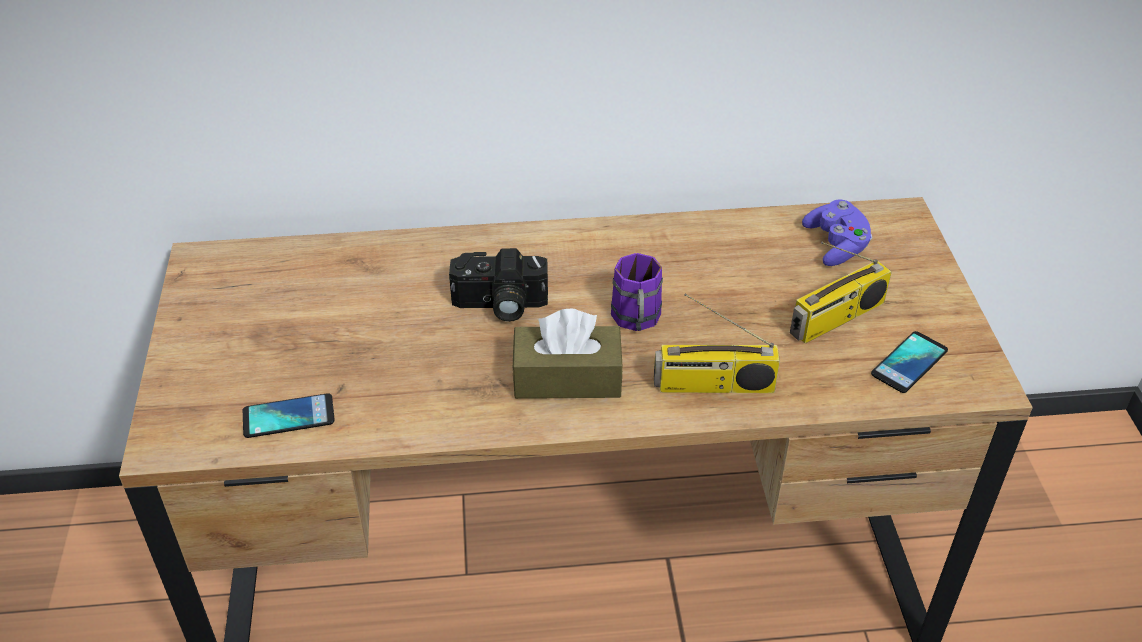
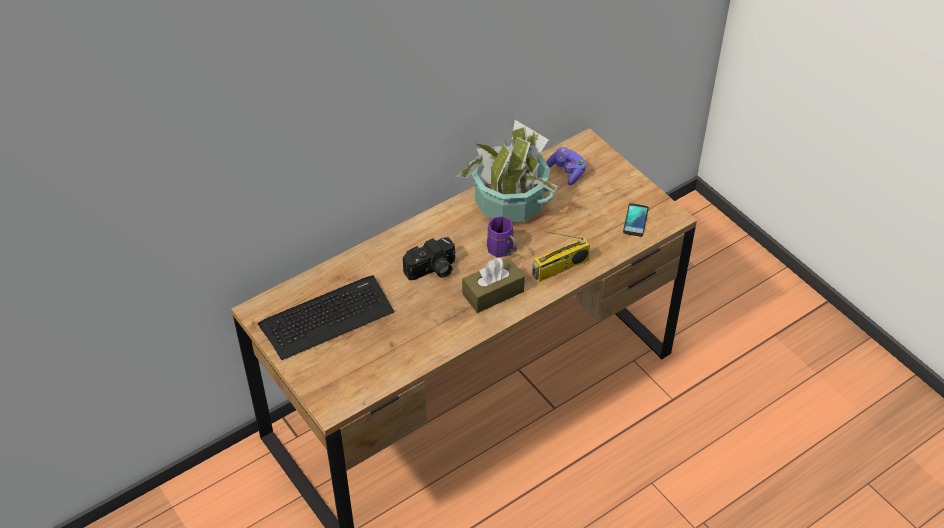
camera: 30 degrees left, 5 degrees up
phone [243,393,335,438] -> none
radio [790,242,892,344] -> none
none -> keyboard [258,275,394,360]
none -> potted plant [455,120,558,223]

